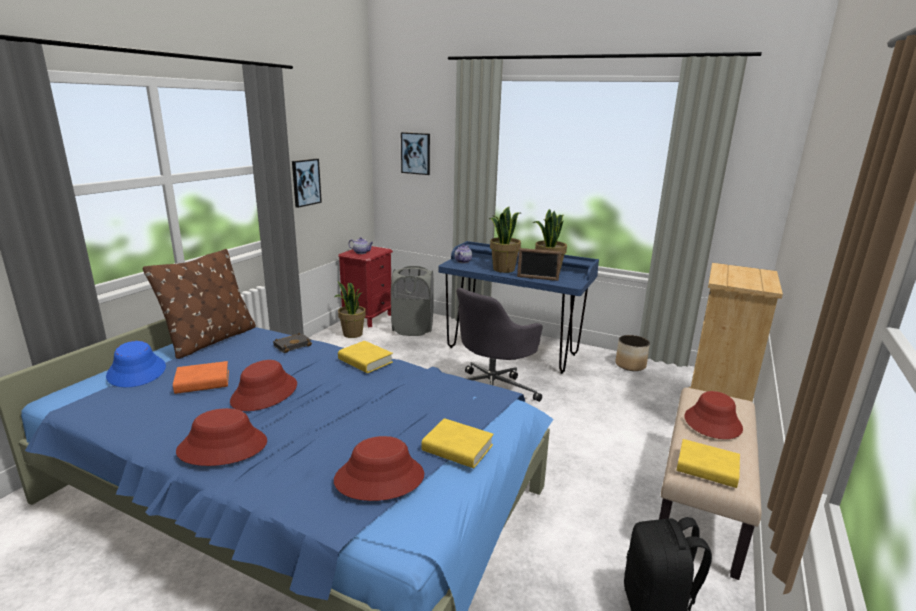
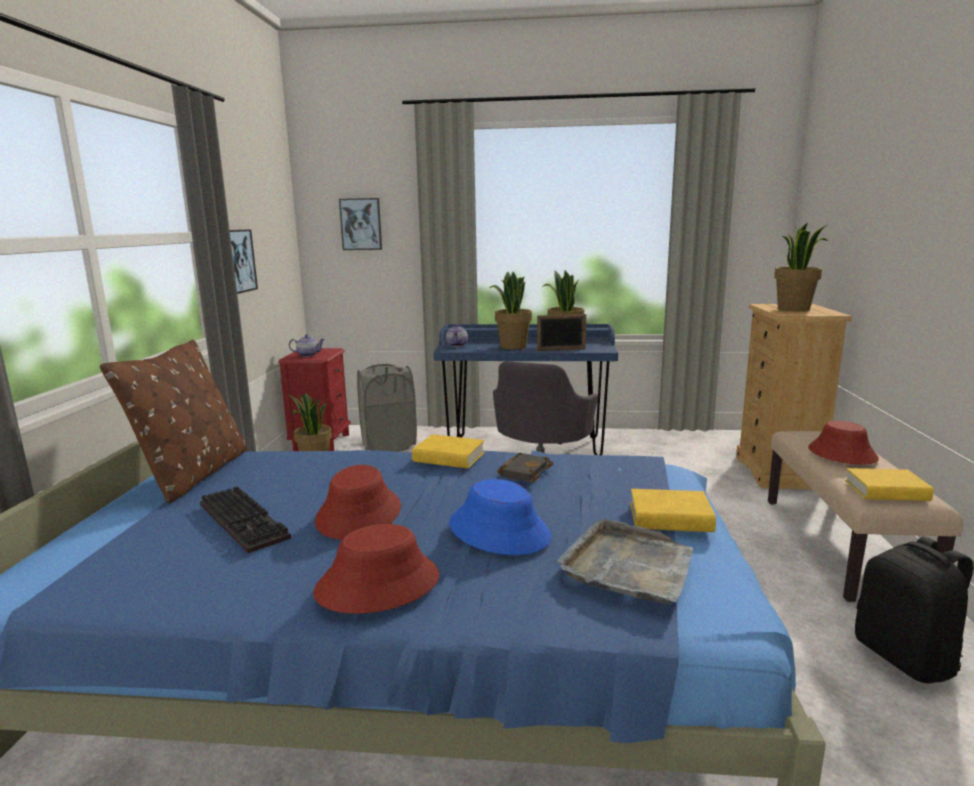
camera: 20 degrees left, 5 degrees down
blue hat [106,341,166,387] -> blue hat moved to [449,479,551,555]
orange book [173,361,229,394] -> keyboard [200,486,291,553]
black book [273,333,312,353] -> black book moved to [497,453,554,482]
red hat [334,436,424,501] -> grey tray [557,519,693,605]
planter [615,335,650,371] -> none
none -> potted plant [774,222,828,311]

